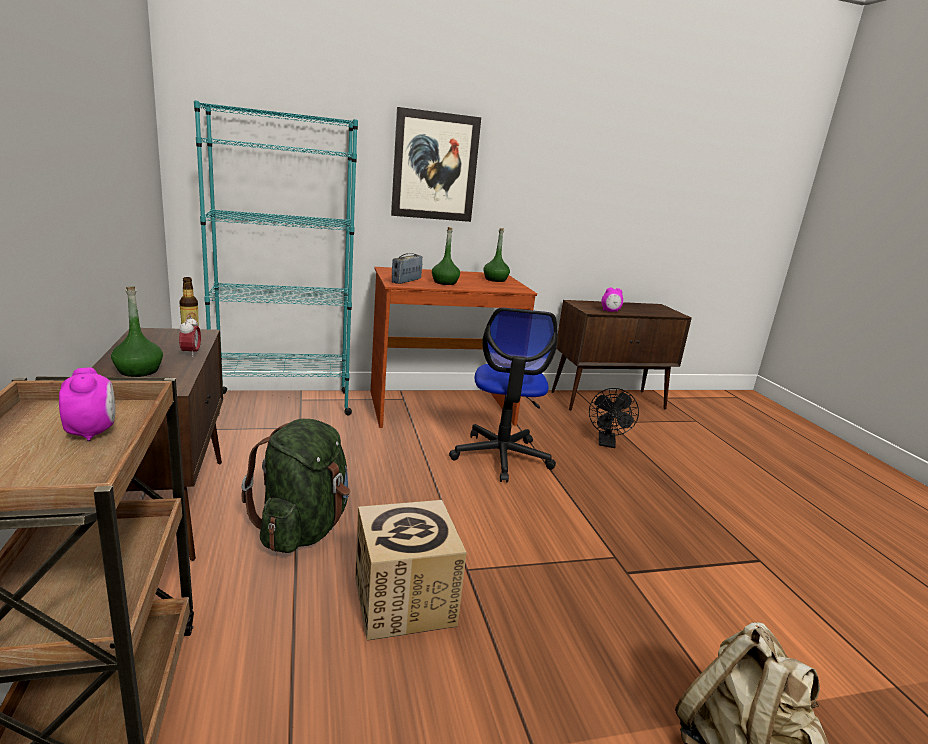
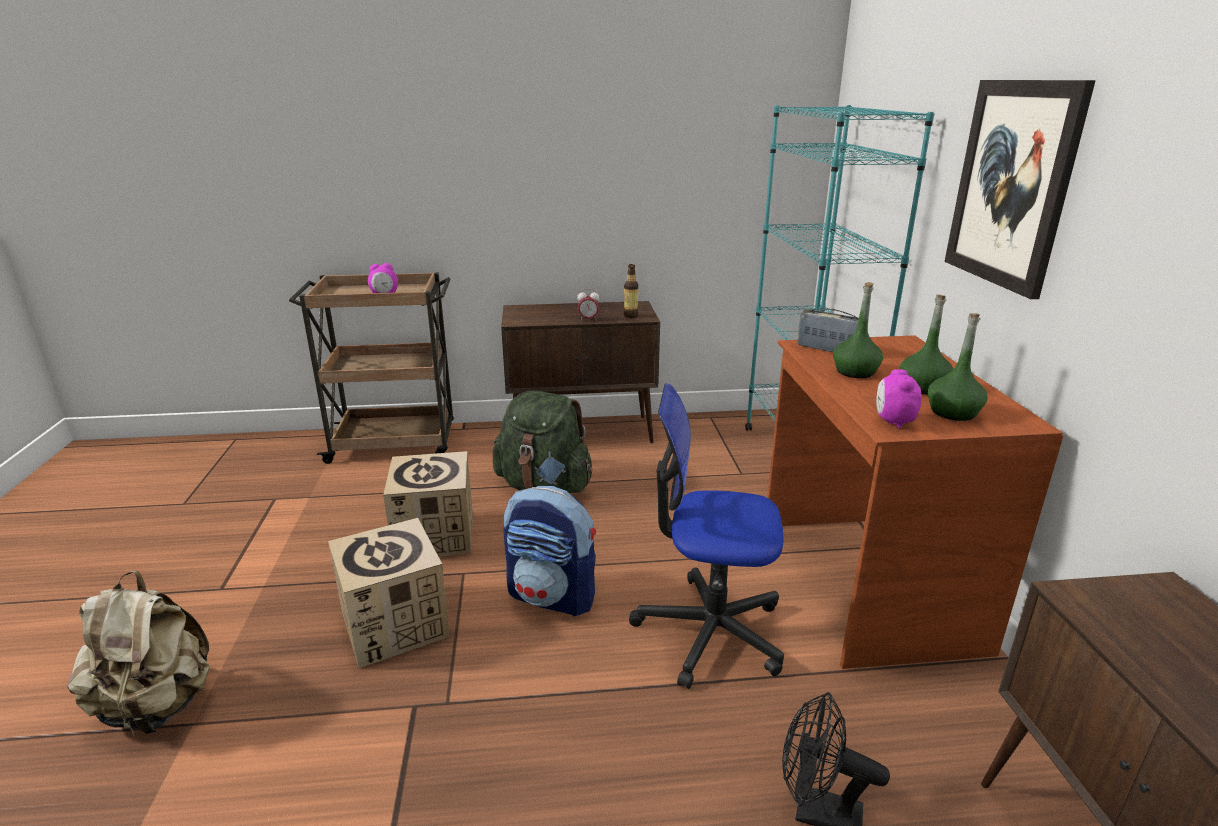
camera: 100 degrees right, 5 degrees up
green bottle [111,287,163,377] -> green bottle moved to [900,294,953,395]
alarm clock [601,288,623,312] -> alarm clock moved to [876,369,922,429]
none -> cardboard box [328,518,449,668]
none -> backpack [503,486,596,617]

